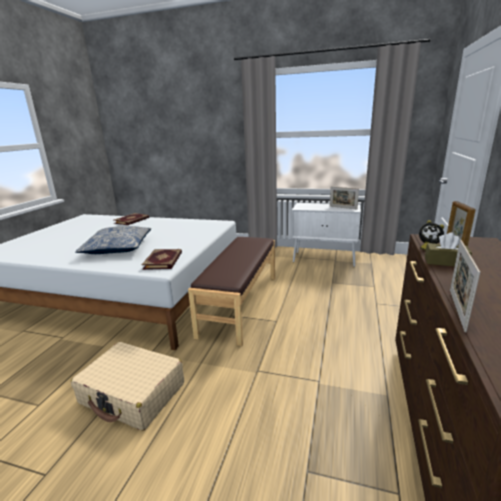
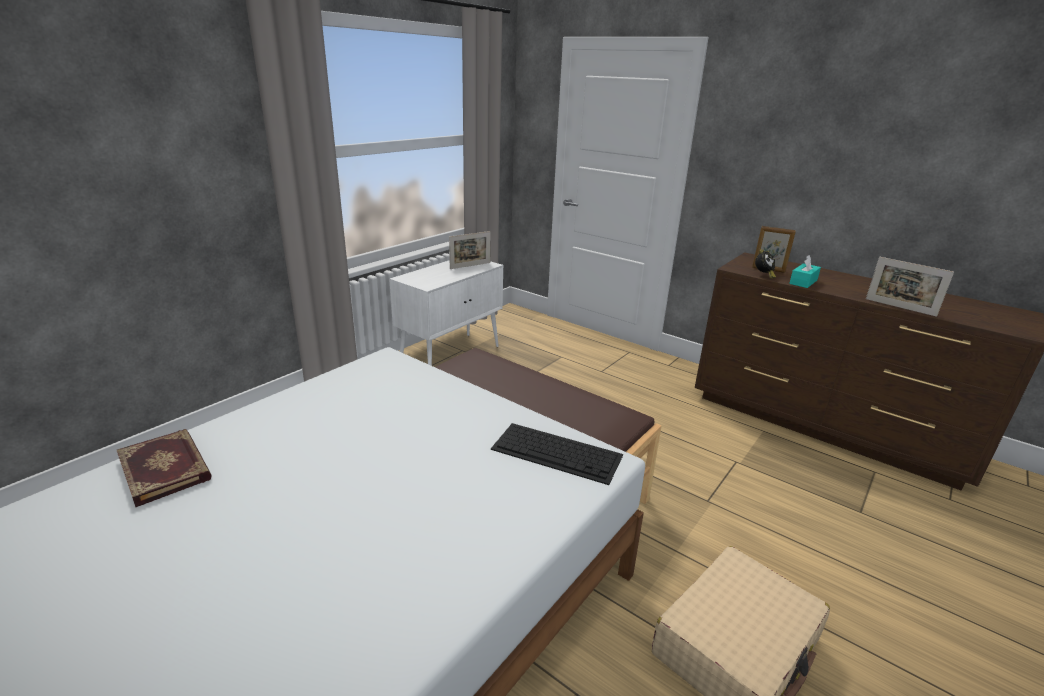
camera: 70 degrees left, 5 degrees up
pillow [75,226,151,254] -> none
book [142,249,182,270] -> keyboard [491,423,623,485]
brown tissue box [425,232,472,267] -> turquoise tissue box [789,255,821,288]

